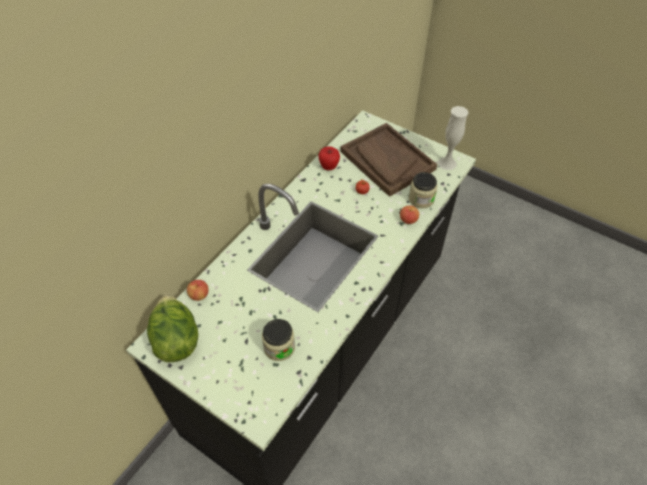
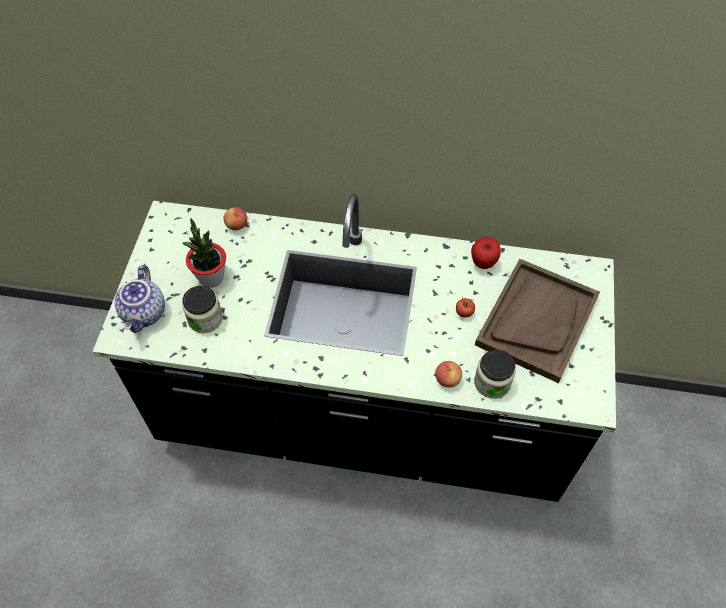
camera: 65 degrees right, 5 degrees up
lettuce [147,295,198,362] -> none
white vase [438,106,468,170] -> none
none -> teapot [115,265,165,333]
none -> potted plant [182,218,226,288]

